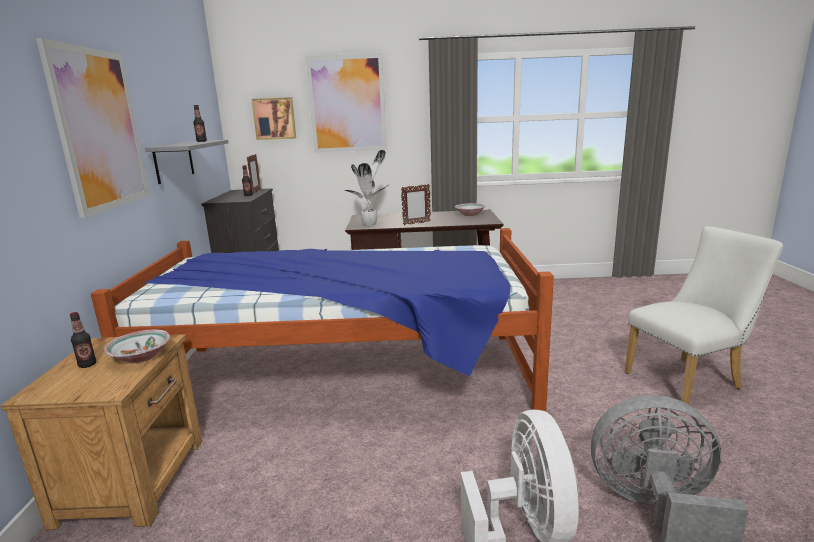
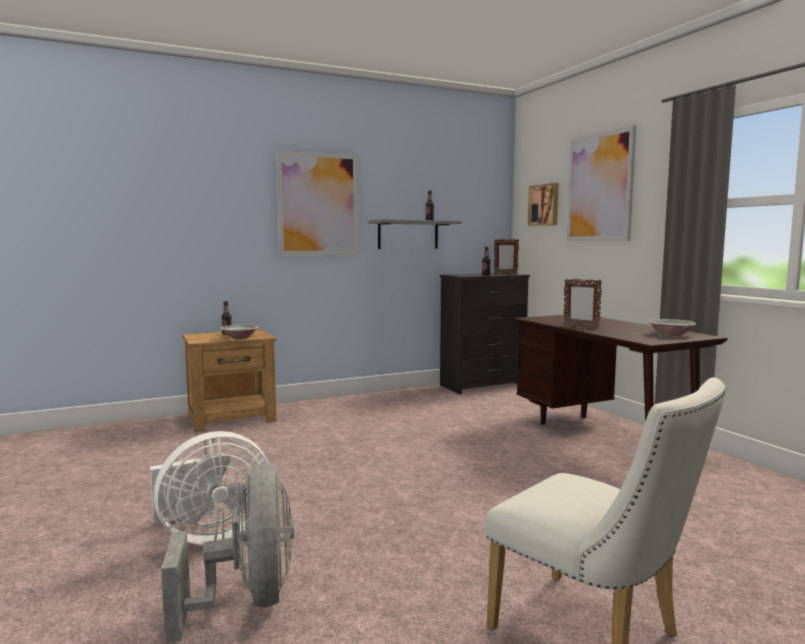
camera: 65 degrees right, 10 degrees down
bed [91,228,554,412] -> none
potted plant [344,150,388,227] -> none

